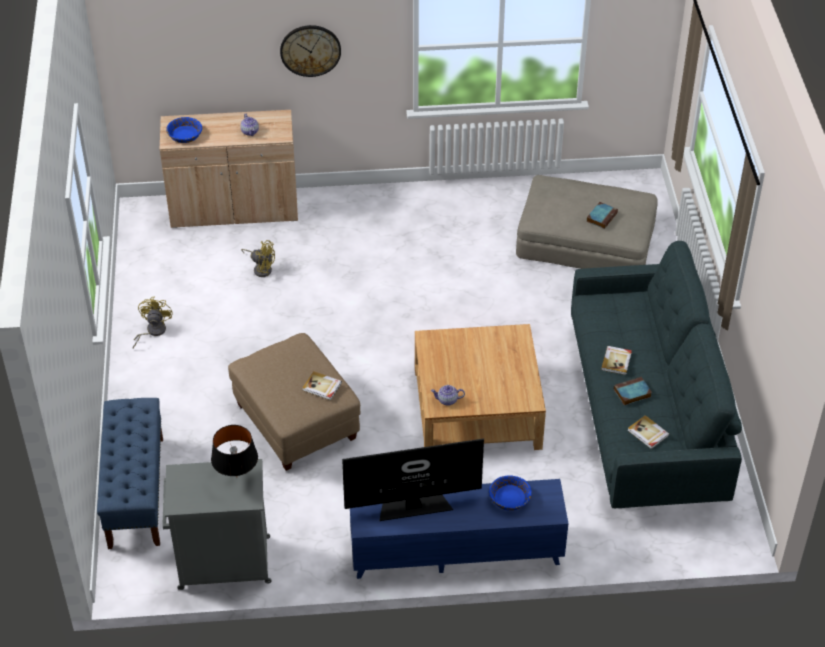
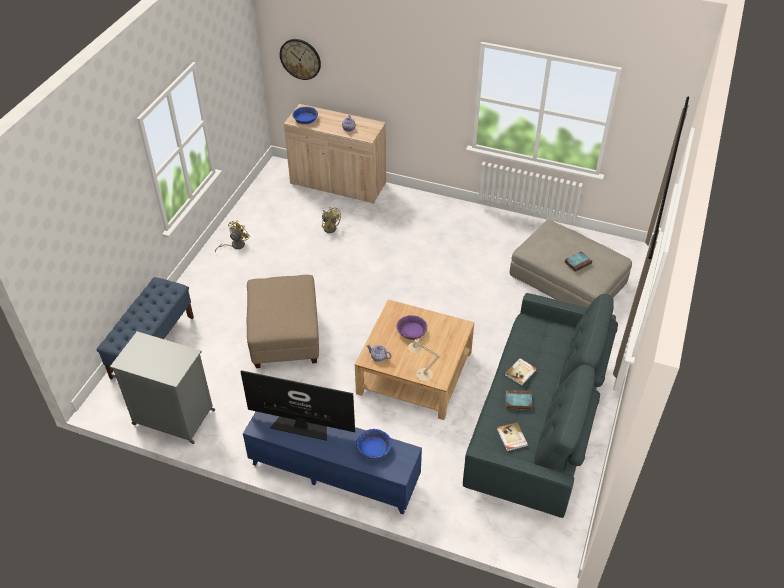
camera: 25 degrees right, 0 degrees up
black table lamp [211,425,258,477] -> none
wall clock [280,25,341,77] -> wall clock moved to [280,39,321,80]
book [302,371,342,400] -> none
none -> purple bowl [397,315,427,340]
none -> beige table lamp [408,338,440,381]

